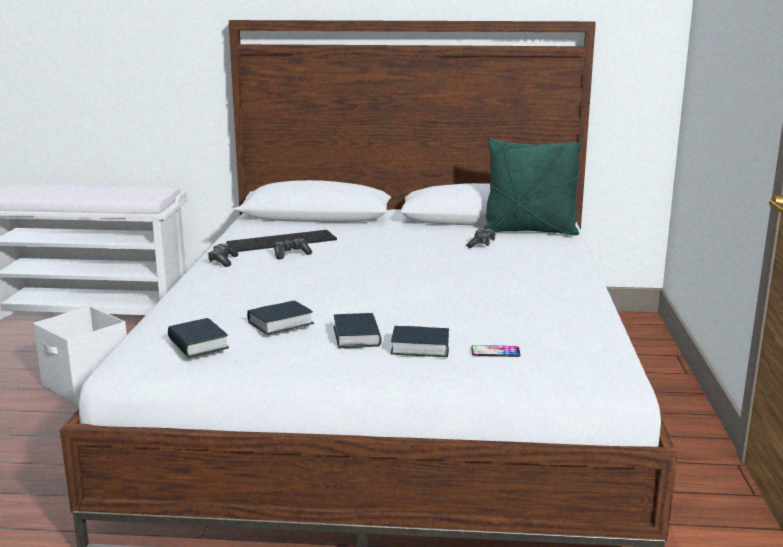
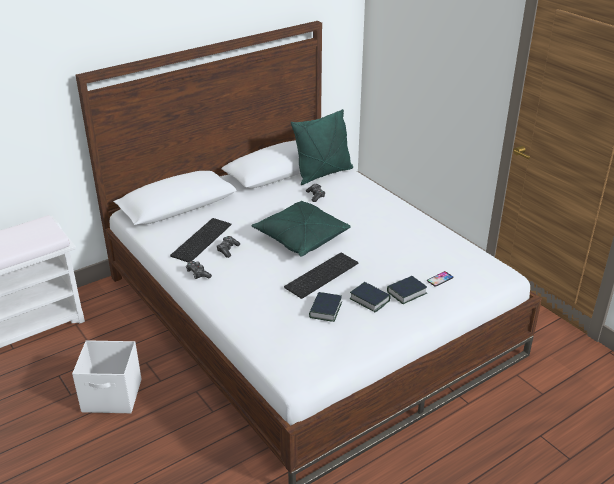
camera: 40 degrees left, 15 degrees up
book [168,318,229,358] -> none
none -> green pillow [252,201,351,257]
none -> keyboard [284,253,358,299]

